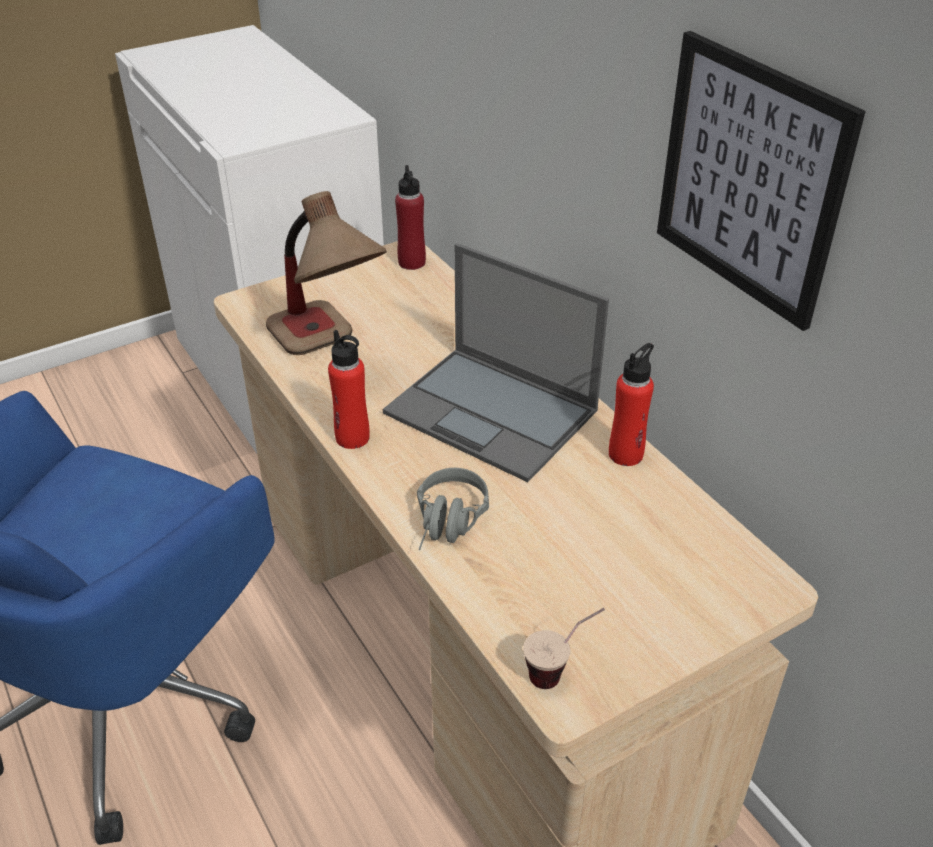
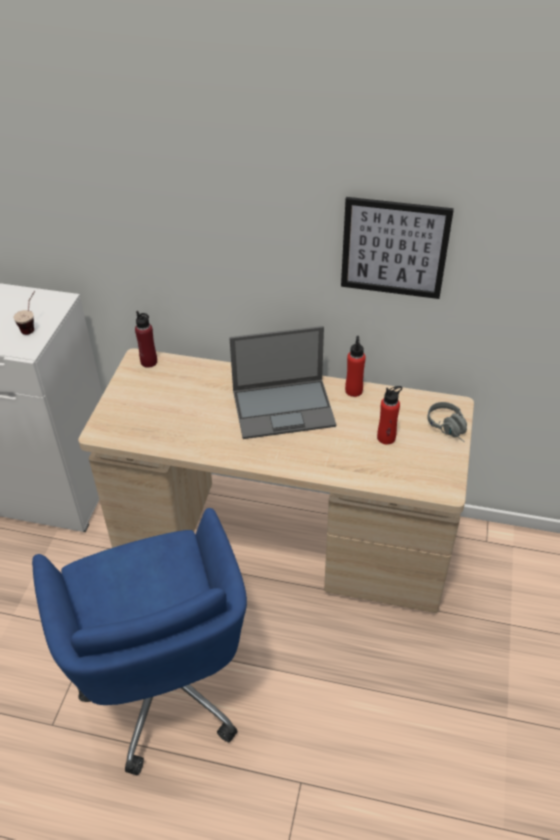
camera: 45 degrees left, 5 degrees up
table lamp [266,191,387,355] -> none
red bottle [328,330,370,449] -> red bottle moved to [377,386,402,444]
grey headphones [417,468,489,550] -> grey headphones moved to [427,402,467,443]
cup [523,608,605,689] -> cup moved to [14,291,35,335]

